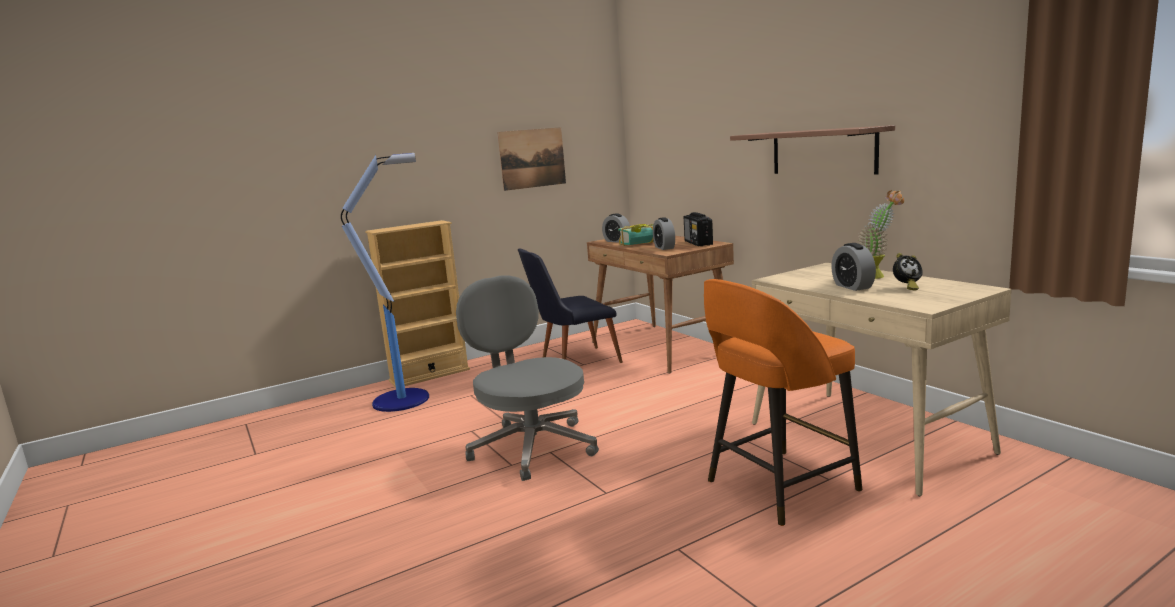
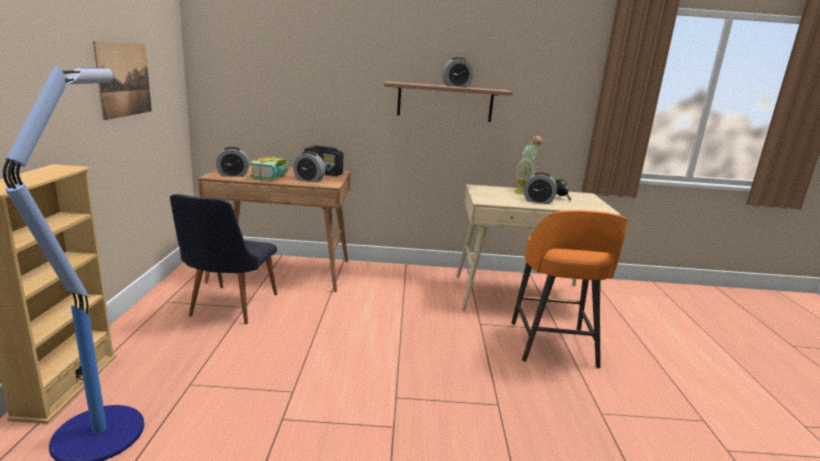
camera: 60 degrees left, 5 degrees up
grey office chair [456,275,599,481] -> none
none -> alarm clock [442,57,473,87]

